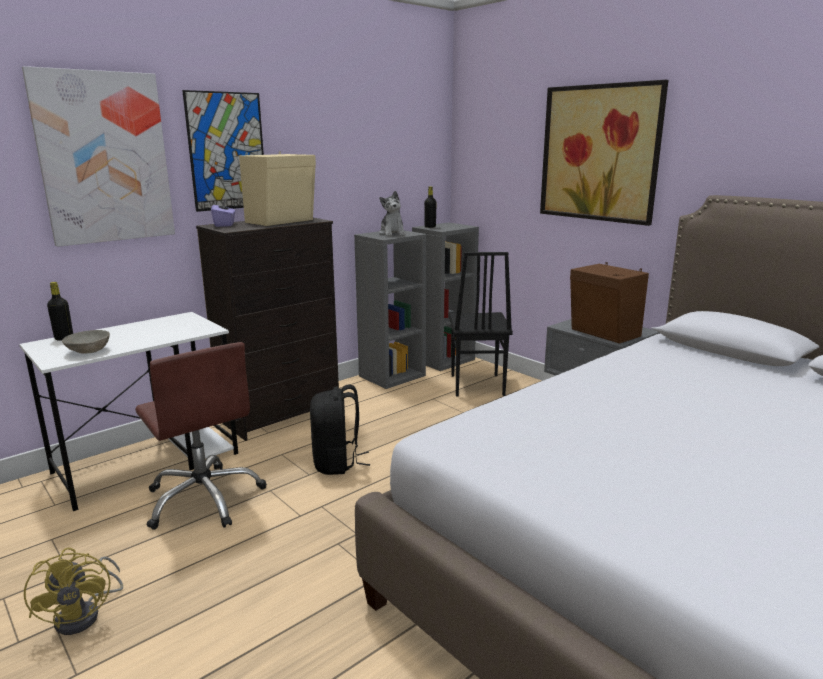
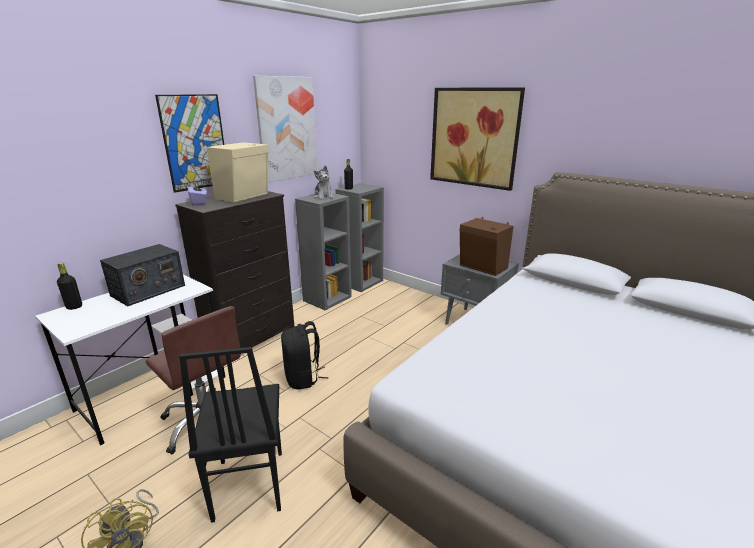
camera: 10 degrees left, 5 degrees up
picture [22,66,175,247] -> picture moved to [253,76,317,183]
grey bowl [62,330,110,354] -> none
black chair [449,252,513,397] -> black chair moved to [179,347,282,523]
none -> radio [100,244,185,306]

